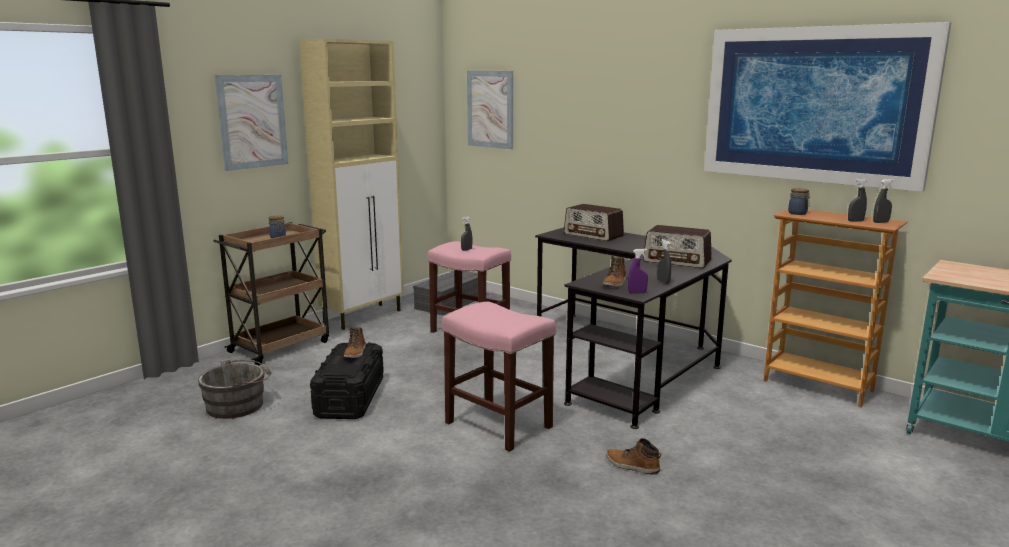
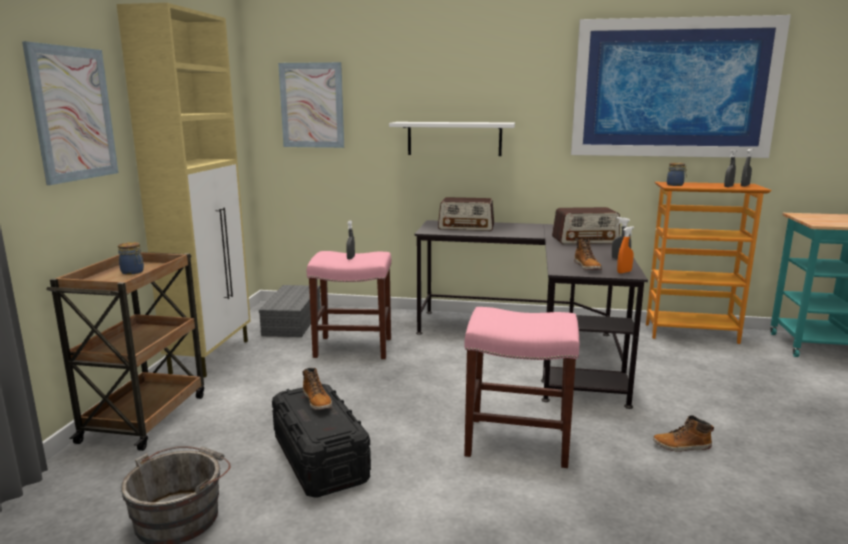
camera: 30 degrees left, 0 degrees up
purple spray bottle [628,249,648,293] -> orange spray bottle [617,226,634,274]
none -> white shelf [389,122,515,156]

